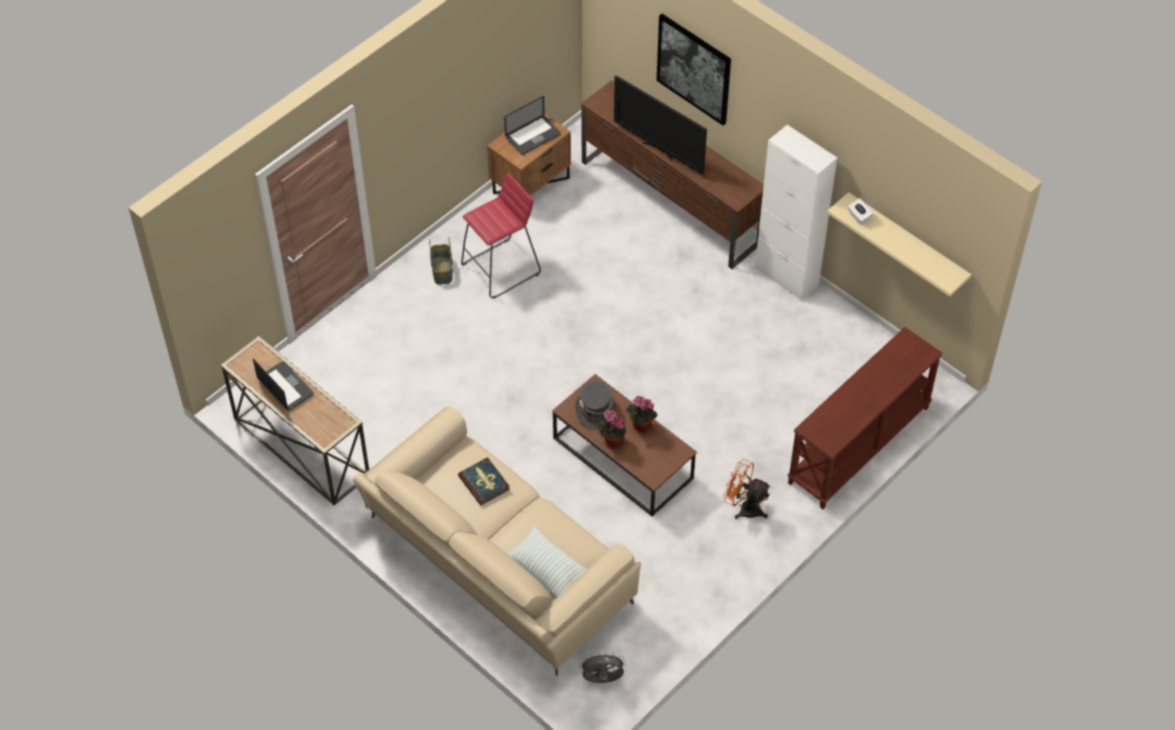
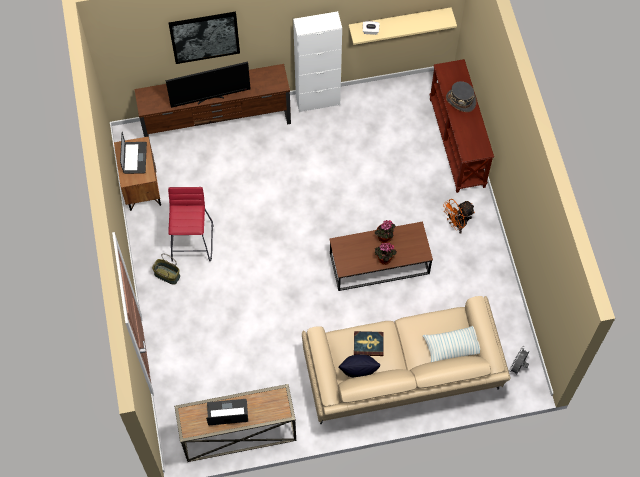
camera: 55 degrees left, 10 degrees up
grey hat [575,381,616,430] -> grey hat moved to [446,81,477,112]
none -> black pillow [339,354,380,377]

